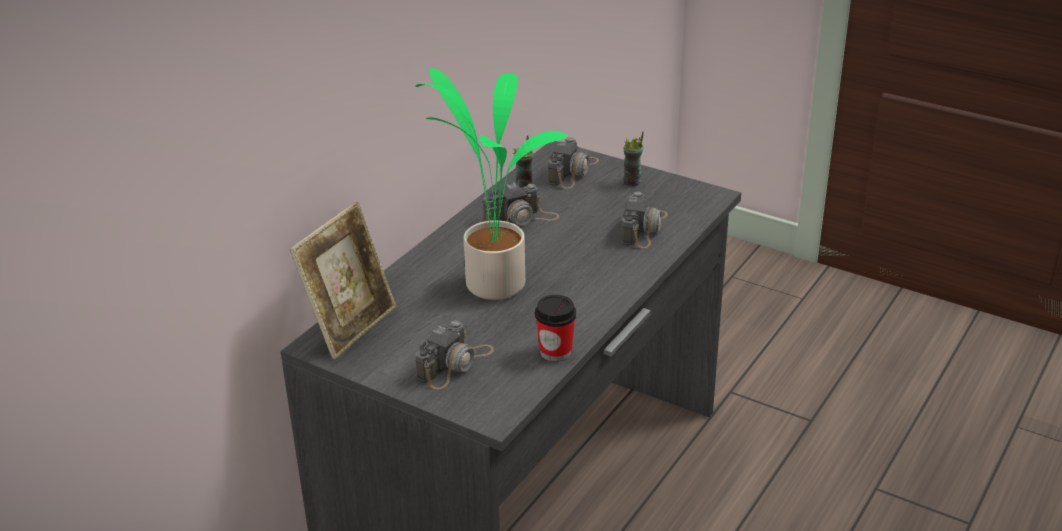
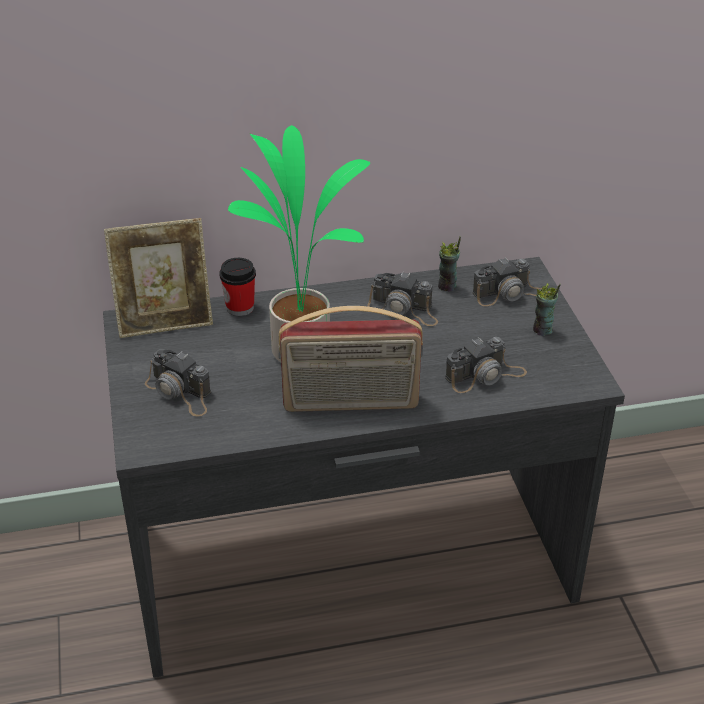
camera: 45 degrees right, 5 degrees up
camera [416,320,494,389] -> camera turned 45 degrees clockwise [145,349,211,417]
cup [535,295,576,362] -> cup moved to [219,258,256,316]
none -> radio [279,306,423,412]

